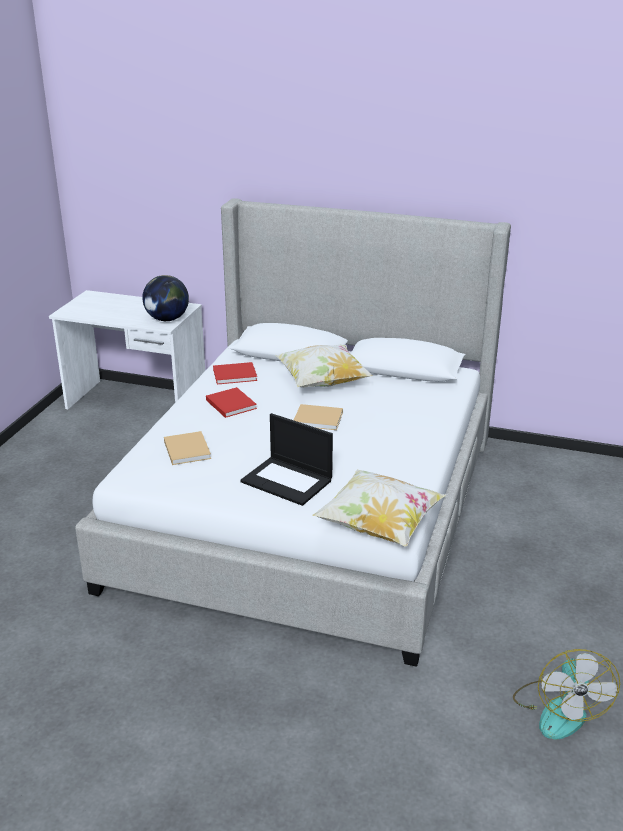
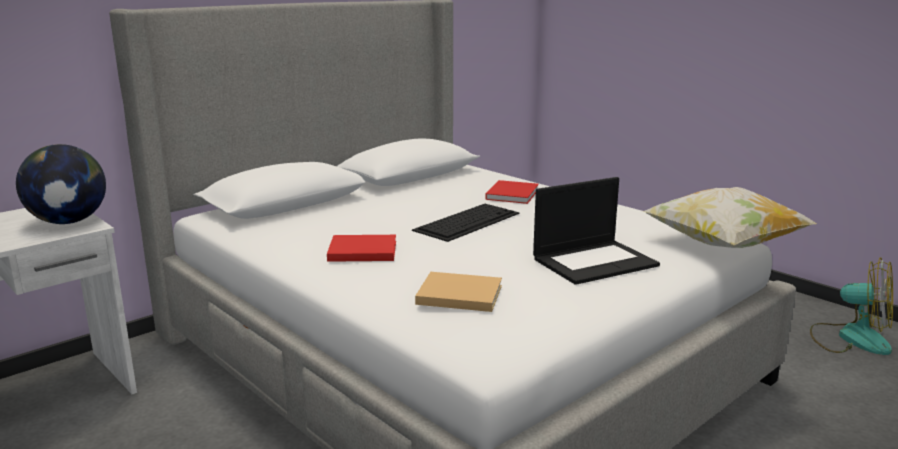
camera: 60 degrees left, 10 degrees down
red book [213,362,257,384] -> red book moved to [485,180,539,204]
pillow [276,345,373,388] -> none
beige book [294,404,343,430] -> keyboard [412,204,519,242]

